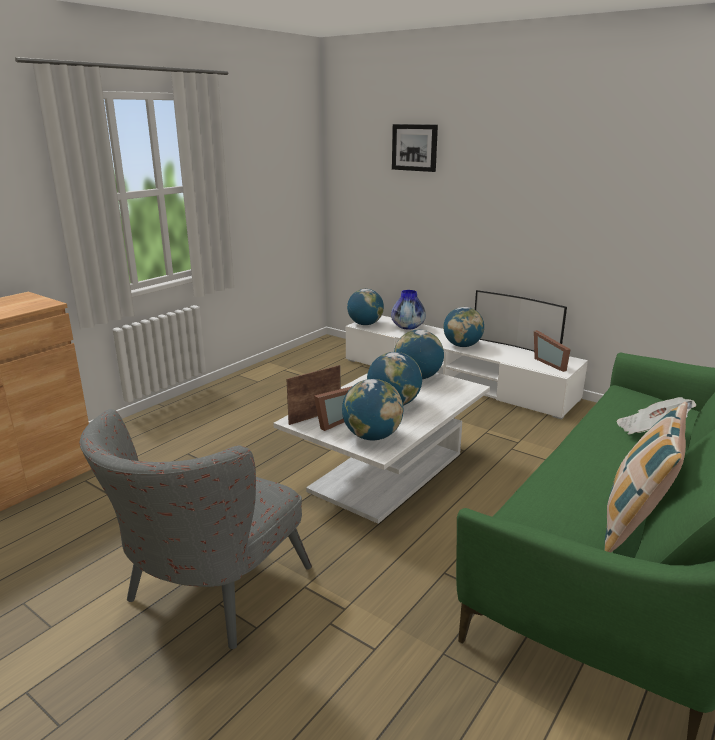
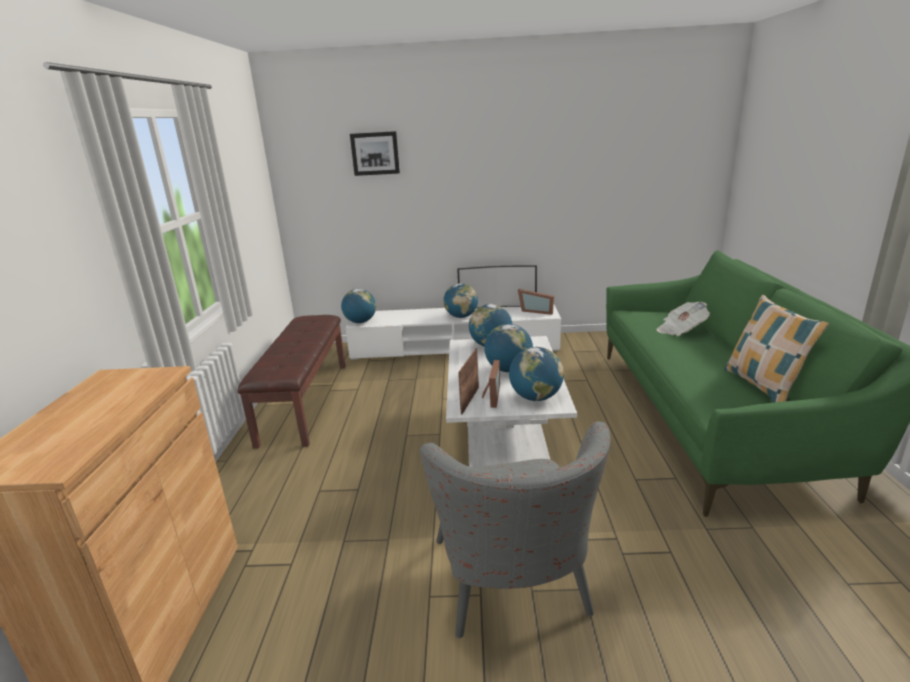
camera: 35 degrees left, 0 degrees up
vase [391,290,426,329] -> none
none -> brown bench [238,315,346,449]

